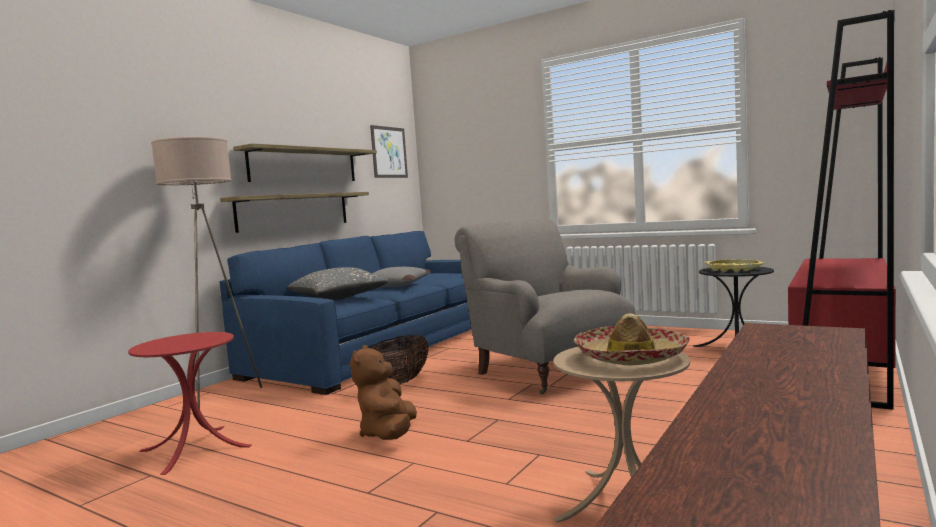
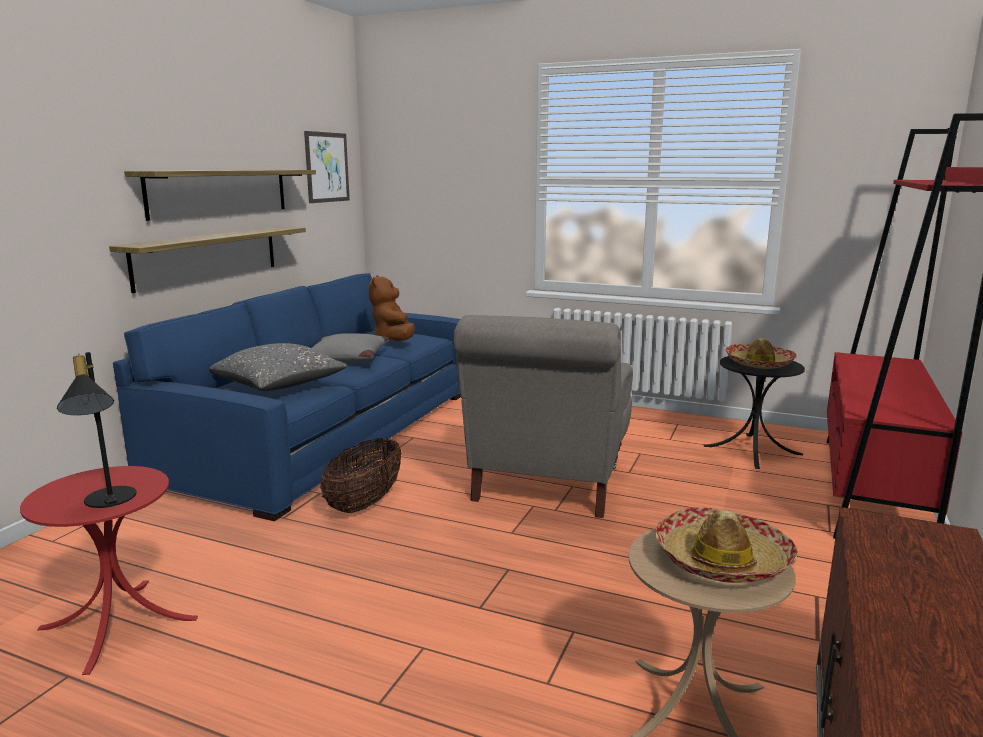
camera: 10 degrees left, 10 degrees up
beige floor lamp [151,137,262,409] -> none
brown plush toy [350,345,417,440] -> brown plush toy moved to [368,275,415,341]
grey armchair [455,218,635,394] -> grey armchair turned 120 degrees counterclockwise [453,315,633,518]
yellow tray [704,259,765,272] -> hat [725,338,797,369]
none -> black table lamp [57,352,137,508]

